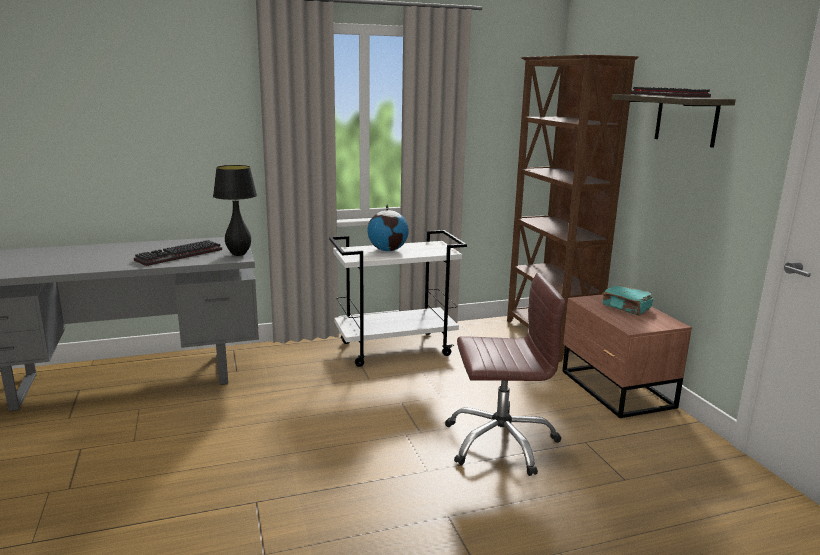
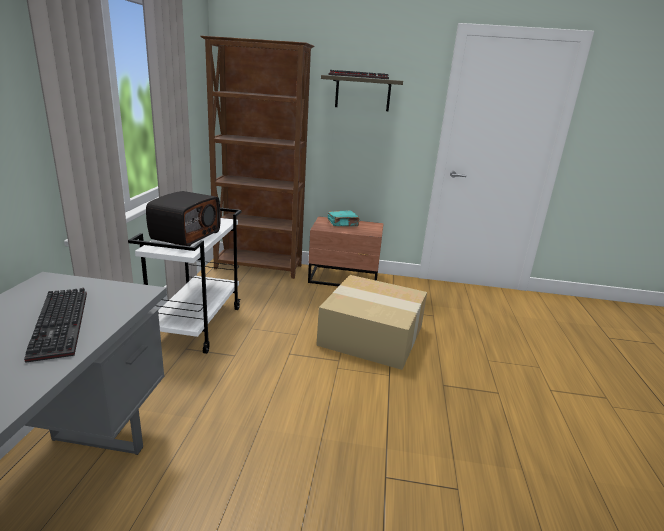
camera: 65 degrees left, 5 degrees up
black table lamp [213,165,257,256] -> none
globe [368,204,409,251] -> radio [146,191,221,246]
brown office chair [445,272,566,476] -> cardboard box [316,275,427,370]

